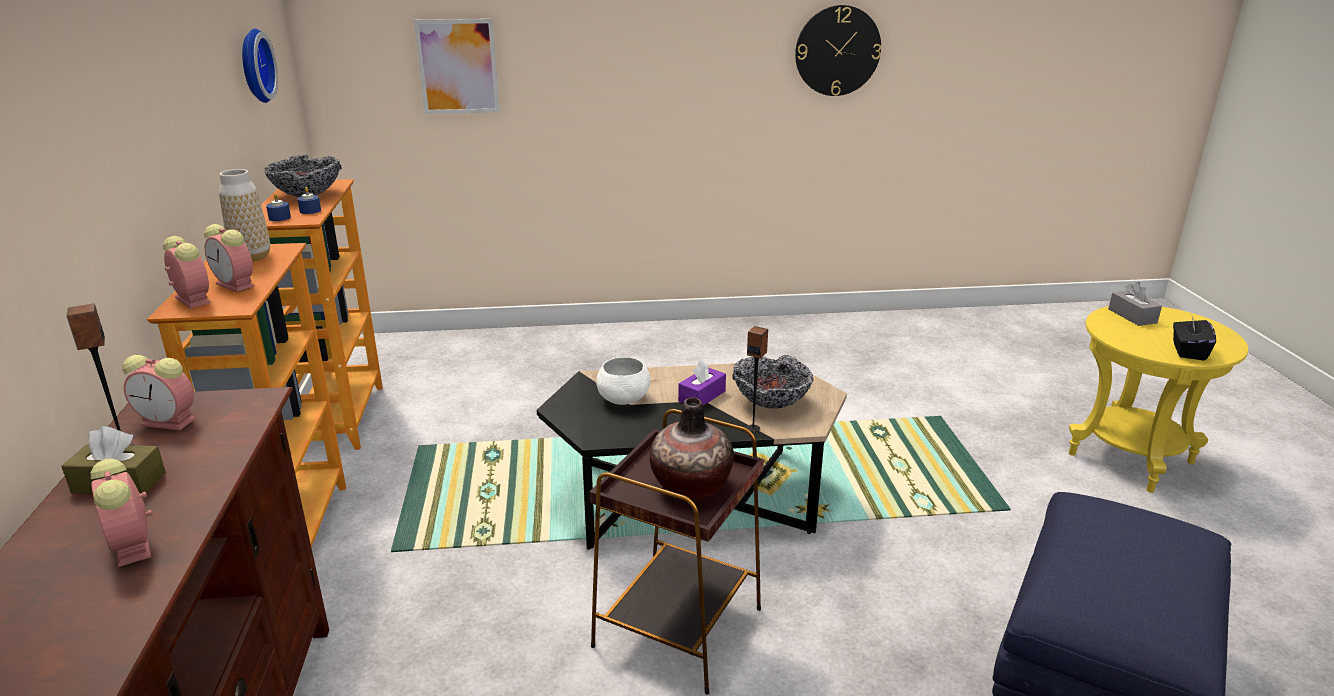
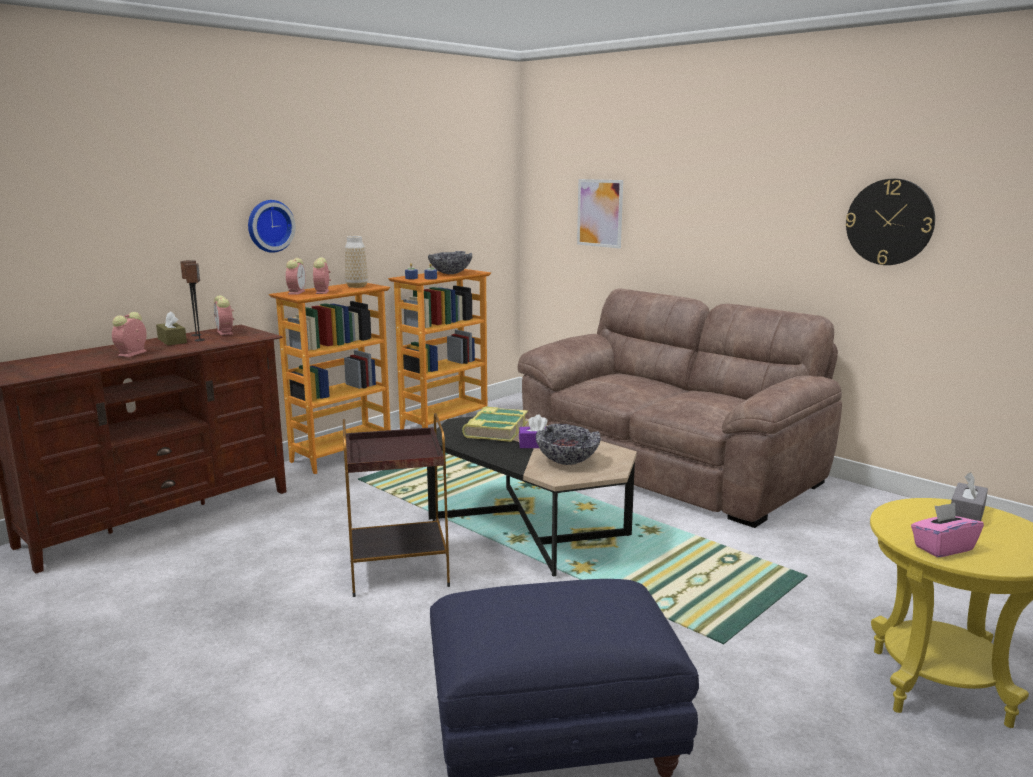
camera: 50 degrees right, 10 degrees down
wall clock [242,29,278,103] -> wall clock moved to [248,200,296,253]
white bowl [596,357,651,405] -> book [462,406,528,442]
vase [650,397,734,500] -> none
speaker [746,326,768,432] -> speaker moved to [185,263,205,341]
black tissue box [1173,316,1216,361] -> pink tissue box [911,503,984,557]
none -> brown sofa [518,289,842,528]

